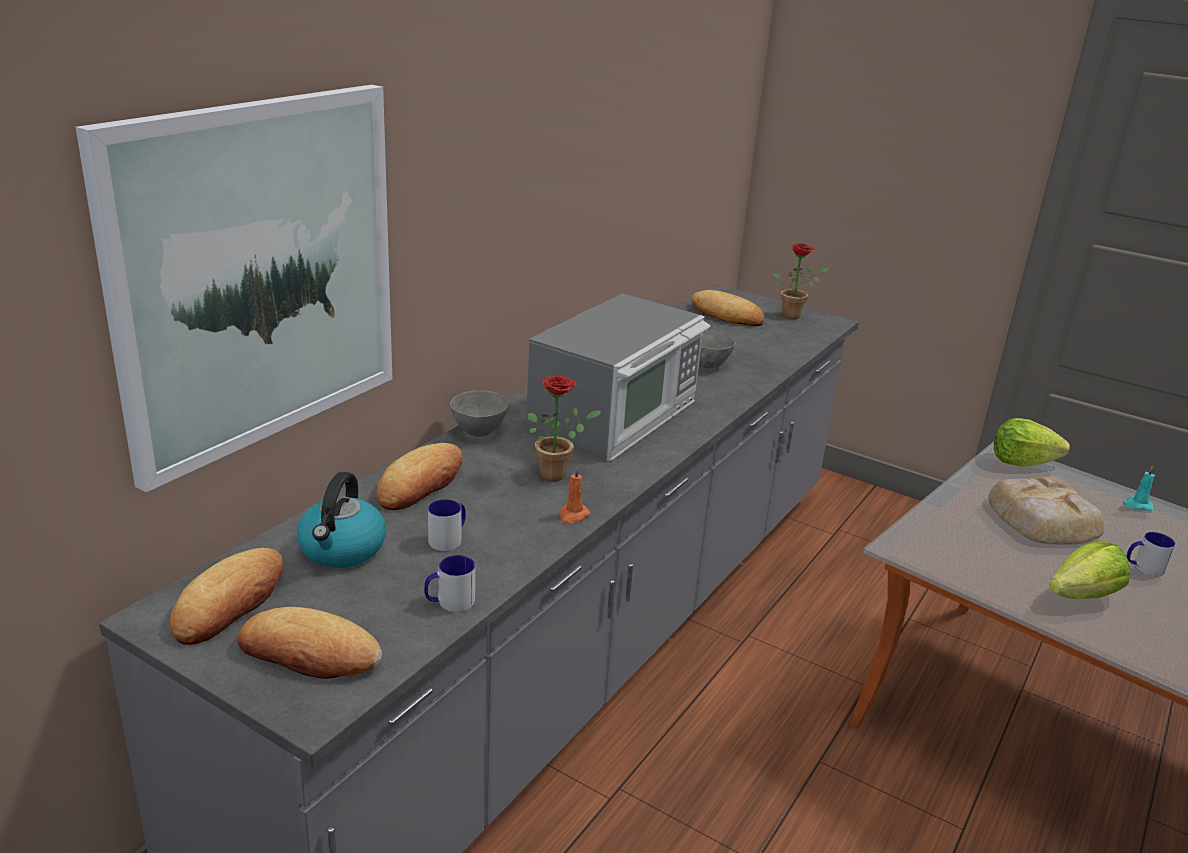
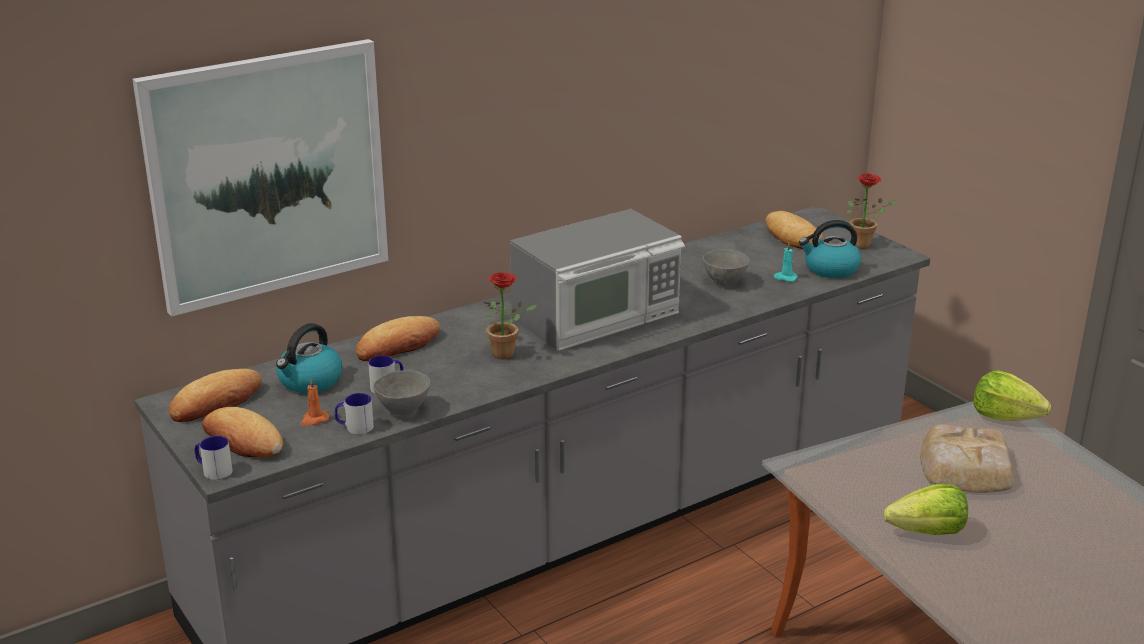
camera: 25 degrees right, 0 degrees up
grey bowl [450,390,509,437] -> grey bowl moved to [373,370,430,416]
orange candle [559,466,590,524] -> orange candle moved to [300,378,329,426]
turquoise candle [1123,465,1155,511] -> turquoise candle moved to [774,243,798,282]
mug [1127,532,1175,577] -> mug moved to [195,436,232,480]
none -> kettle [799,220,861,278]

